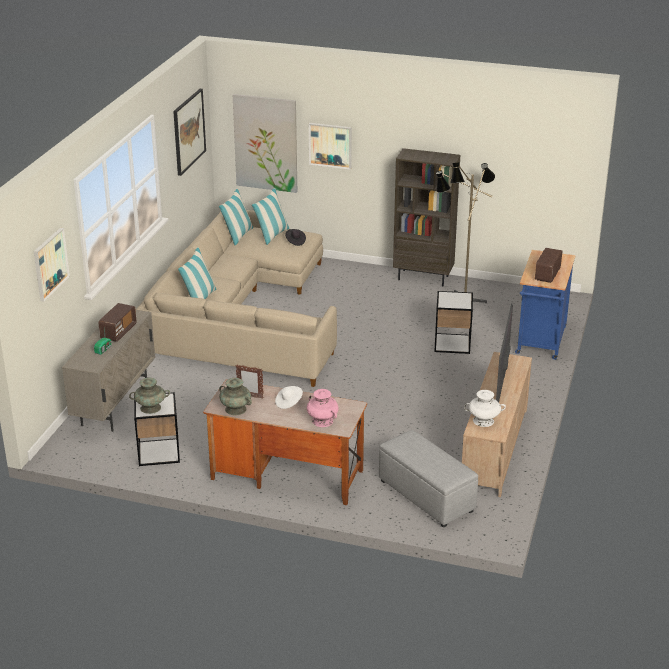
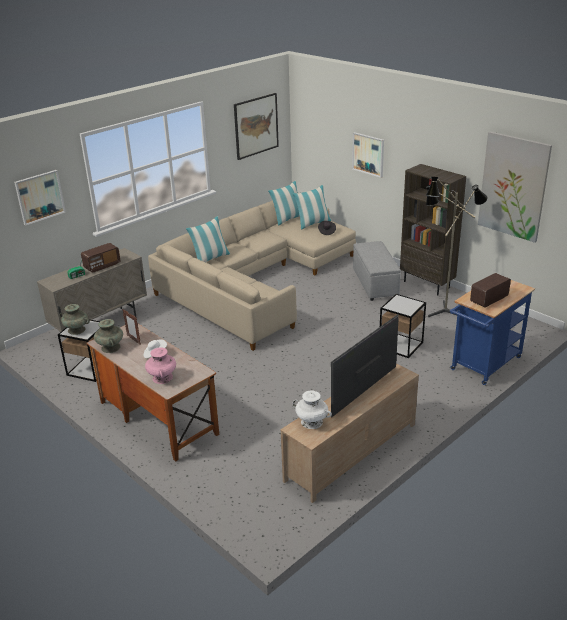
camera: 30 degrees right, 0 degrees up
picture [233,94,297,193] -> picture moved to [478,132,552,243]
grey ottoman [379,430,478,528] -> grey ottoman moved to [353,241,401,301]

